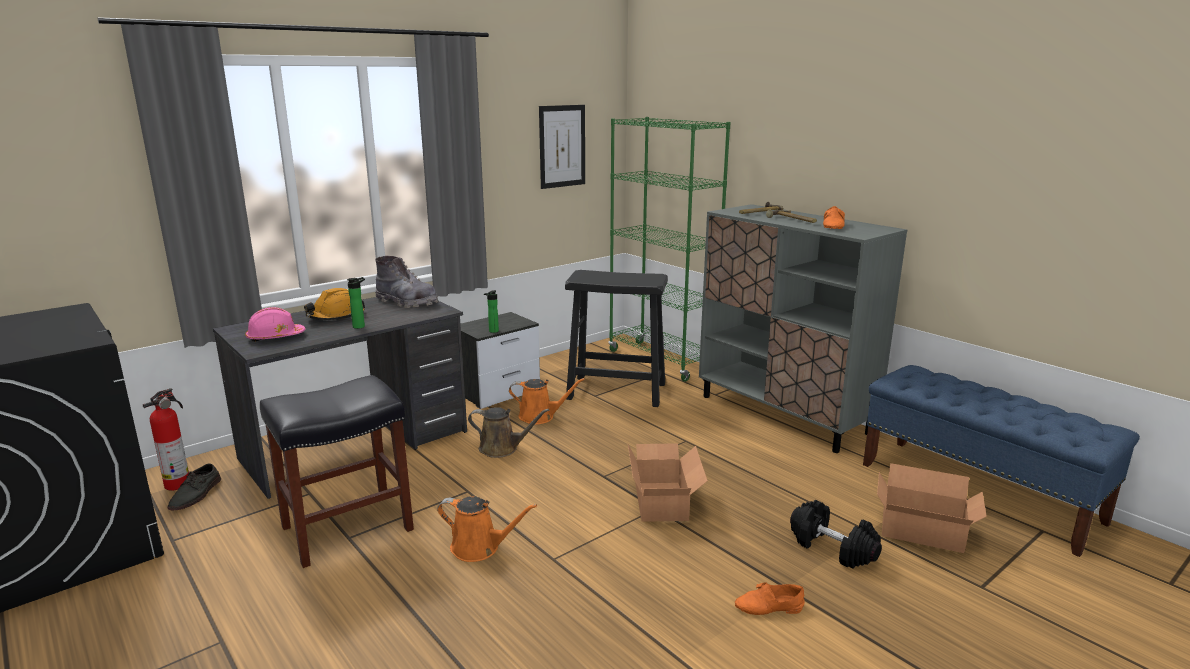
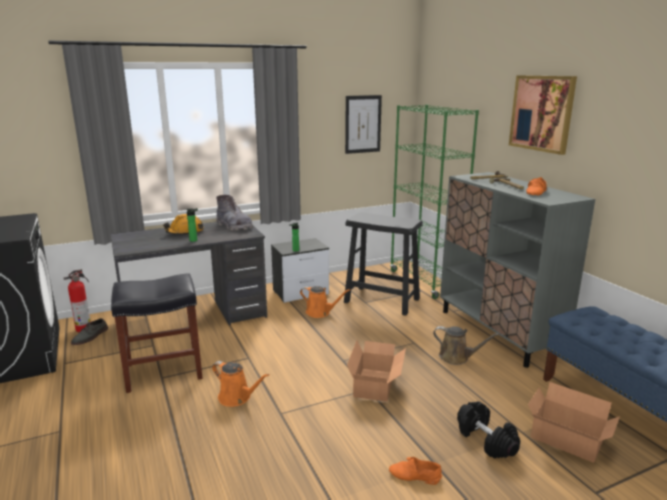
camera: 15 degrees right, 0 degrees up
pink hard hat [245,307,305,342] -> none
brown watering can [468,407,550,458] -> brown watering can moved to [433,326,499,365]
none -> picture [509,75,577,155]

